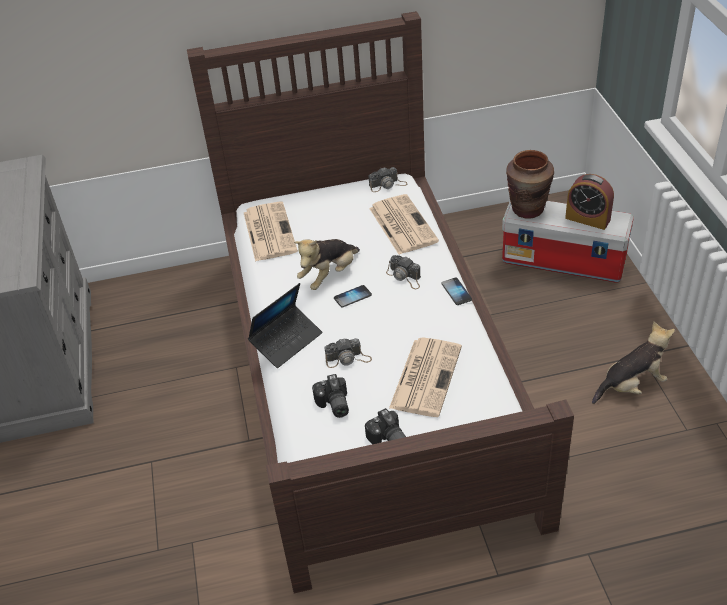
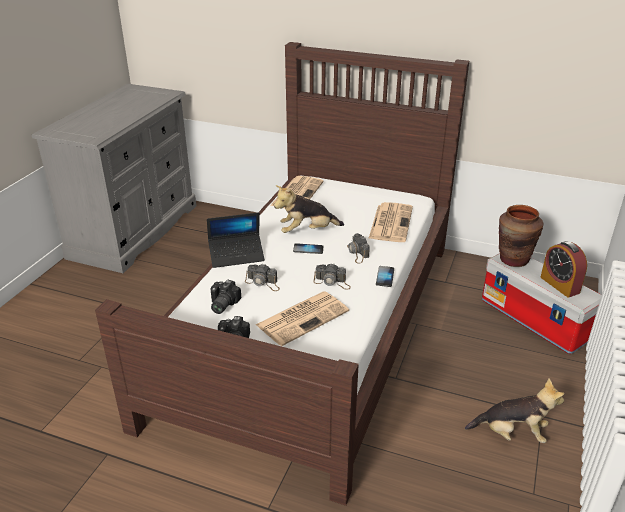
camera: 30 degrees right, 10 degrees down
camera [368,167,407,192] -> camera moved to [313,263,351,290]

